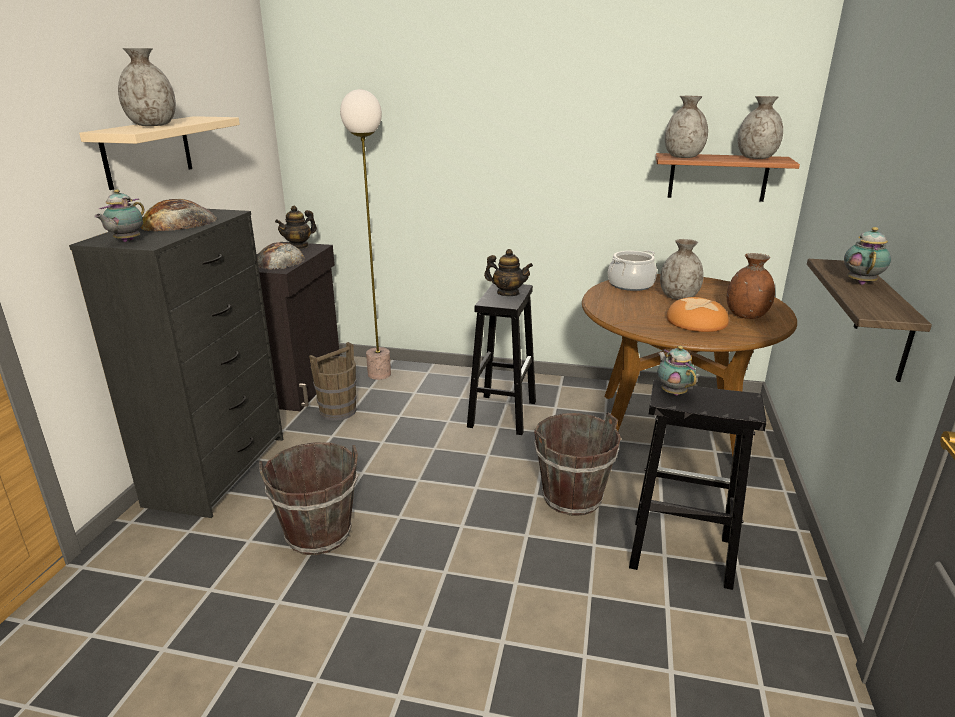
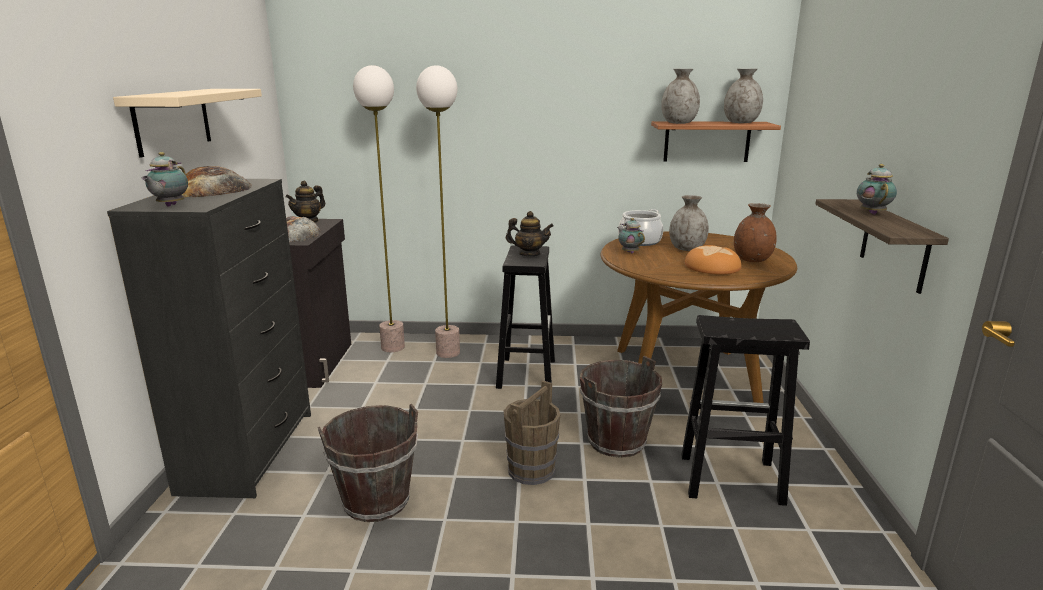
camera: 10 degrees left, 5 degrees down
grey vase [118,48,176,126] -> none
brown bucket [309,342,357,421] -> brown bucket moved to [504,380,560,485]
teapot [657,346,697,396] -> teapot moved to [617,218,645,254]
none -> floor lamp [416,65,460,358]

